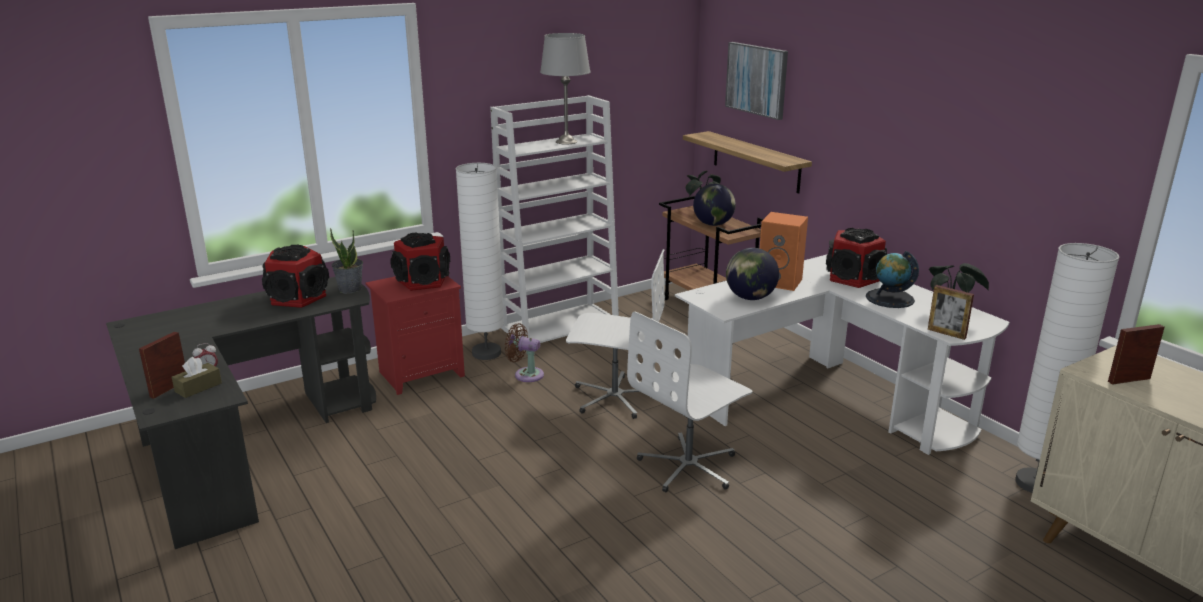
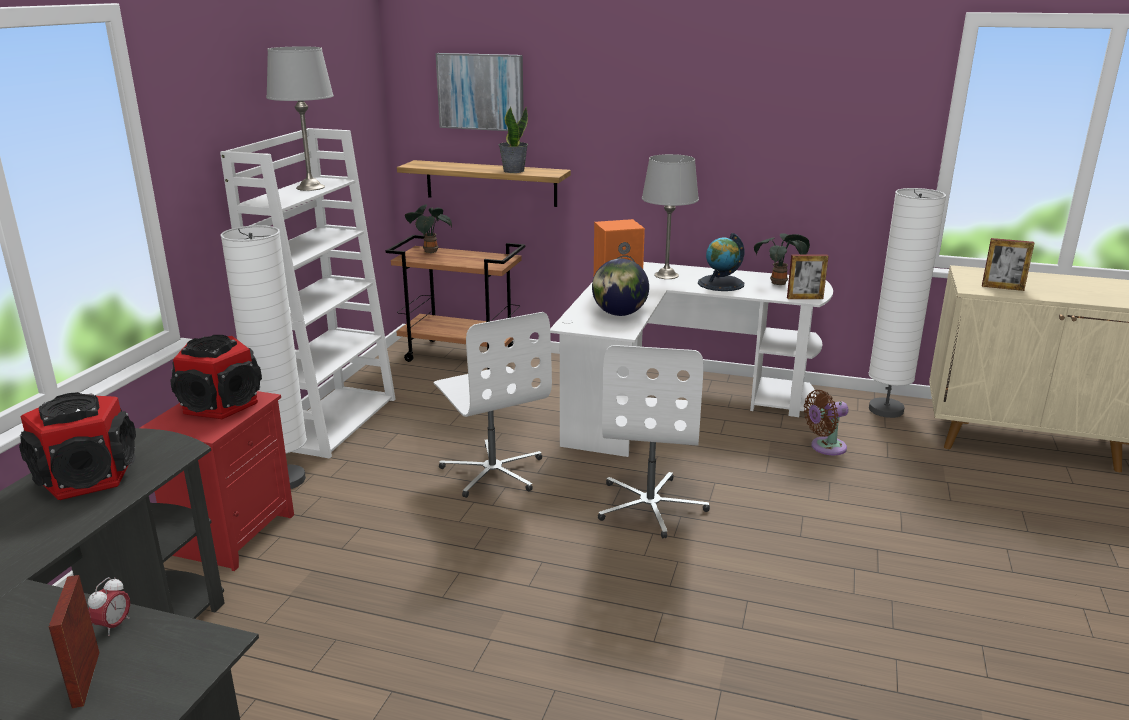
camera: 40 degrees left, 0 degrees up
brown tissue box [172,357,222,398] -> none
potted plant [330,228,363,294] -> potted plant moved to [498,106,528,173]
brown fan [505,323,544,382] -> brown fan moved to [804,390,849,455]
white office chair [566,249,665,419] -> white office chair turned 90 degrees clockwise [434,312,552,498]
globe [693,184,736,226] -> none
speaker [826,228,887,288] -> grey table lamp [642,154,699,279]
picture frame [1108,324,1165,385] -> picture frame turned 105 degrees counterclockwise [982,238,1034,291]

